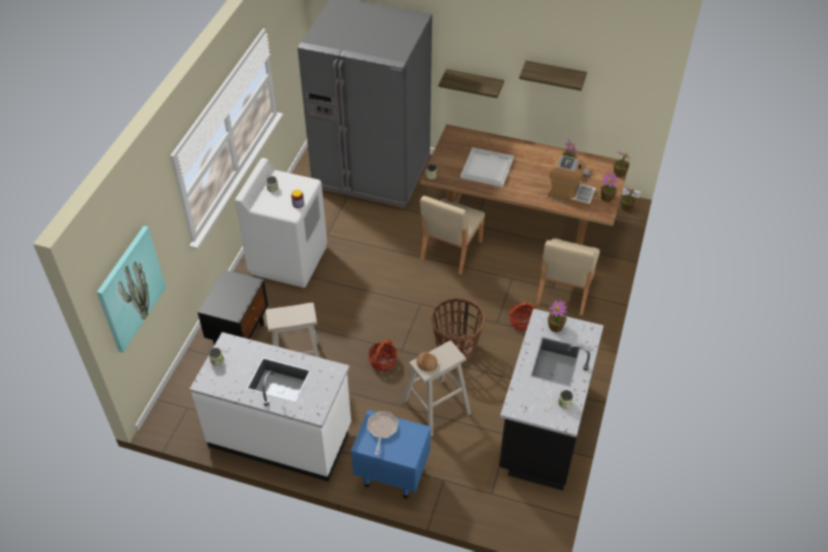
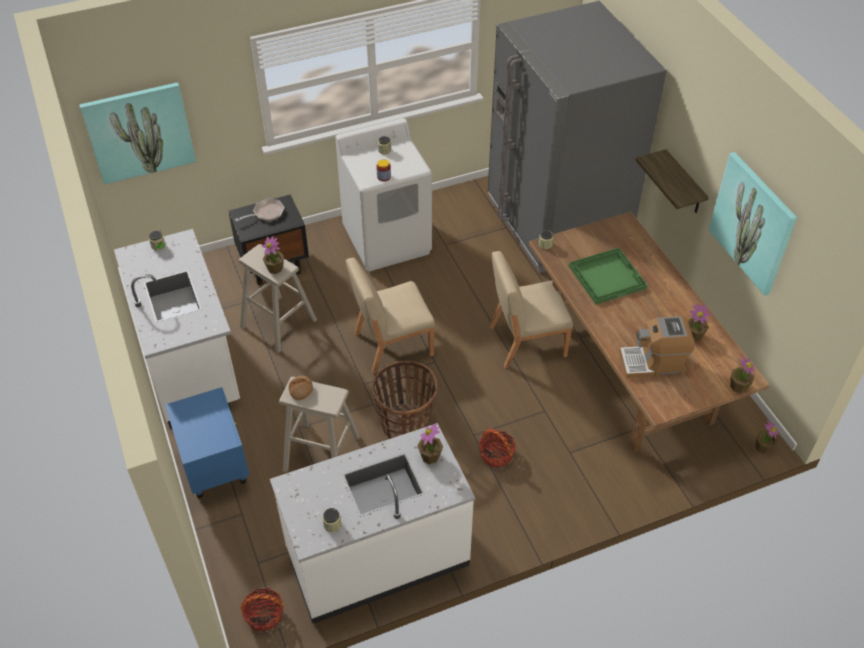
camera: 50 degrees right, 0 degrees up
frying pan [367,411,398,455] -> frying pan moved to [235,198,285,221]
basket [368,339,397,371] -> basket moved to [240,588,284,632]
white tray [460,147,514,187] -> green tray [569,248,647,304]
black counter [499,309,604,491] -> white counter [270,423,475,624]
shelf [519,61,587,91] -> picture [709,152,797,296]
beige chair [536,238,600,315] -> beige chair moved to [346,258,435,374]
coffee machine [548,155,596,207] -> coffee machine turned 105 degrees clockwise [619,316,695,378]
potted plant [601,172,619,202] -> potted plant moved to [262,236,284,274]

